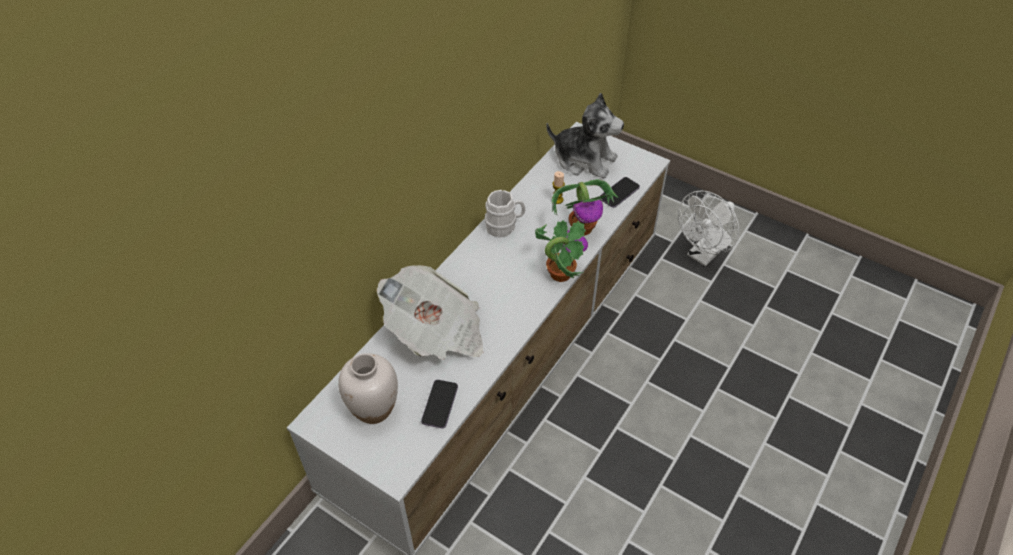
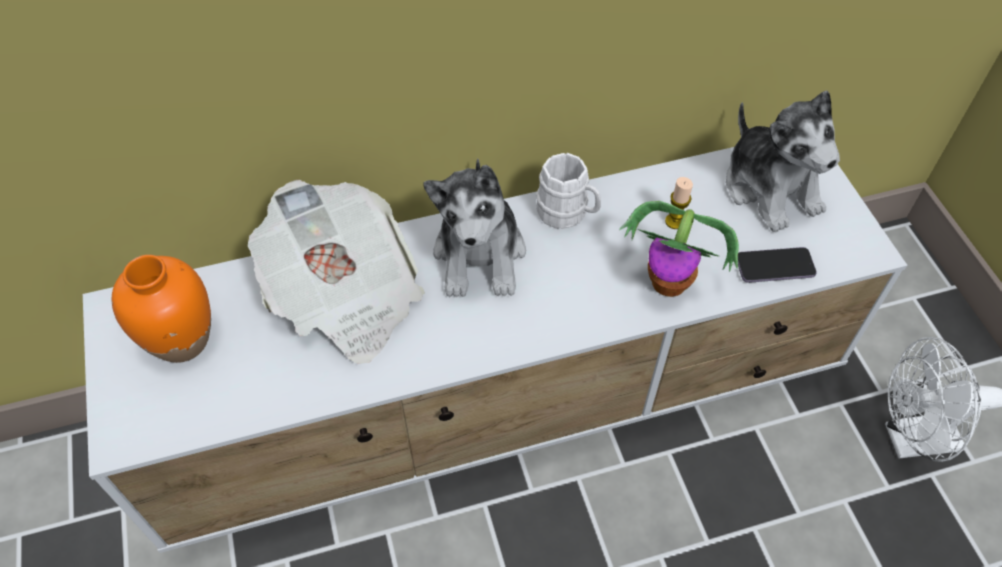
camera: 40 degrees right, 5 degrees up
white vase [338,353,398,424] -> orange vase [111,255,211,363]
phone [421,380,458,428] -> none
potted plant [535,220,588,282] -> none
none -> plush toy [423,159,526,297]

